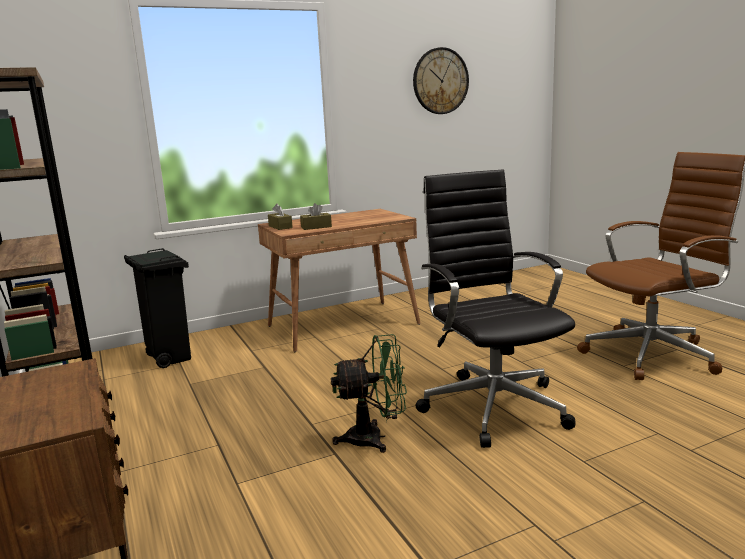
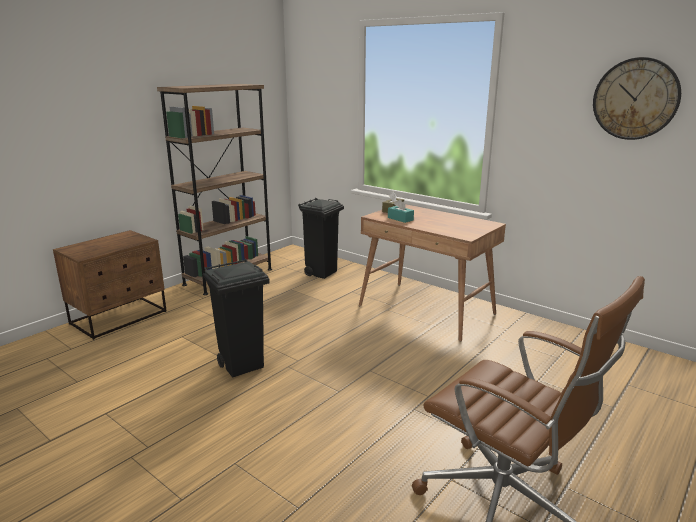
camera: 65 degrees right, 5 degrees up
brown tissue box [300,203,332,230] -> turquoise tissue box [388,199,414,223]
green fan [331,334,407,453] -> black trash can [203,259,270,377]
black office chair [415,170,575,448] -> none

